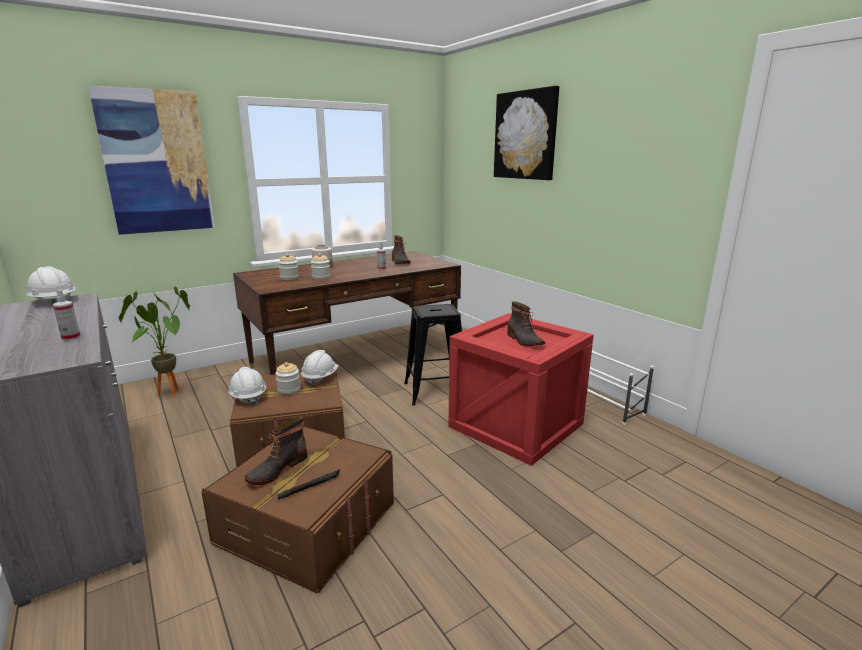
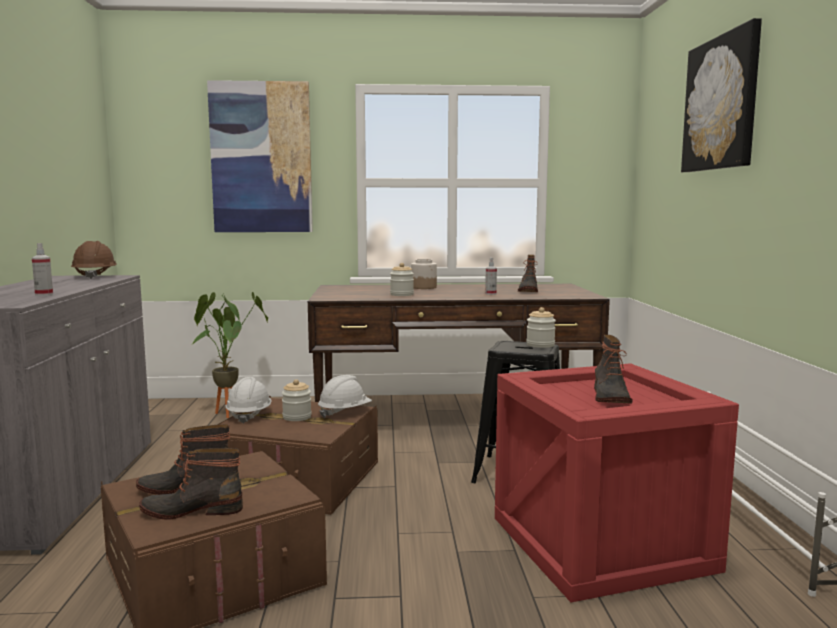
camera: 30 degrees right, 10 degrees down
white hard hat [26,266,76,304] -> brown hard hat [71,241,117,279]
jar [278,254,299,280] -> jar moved to [526,307,556,348]
black flashlight [278,470,340,500] -> boot [139,448,243,520]

